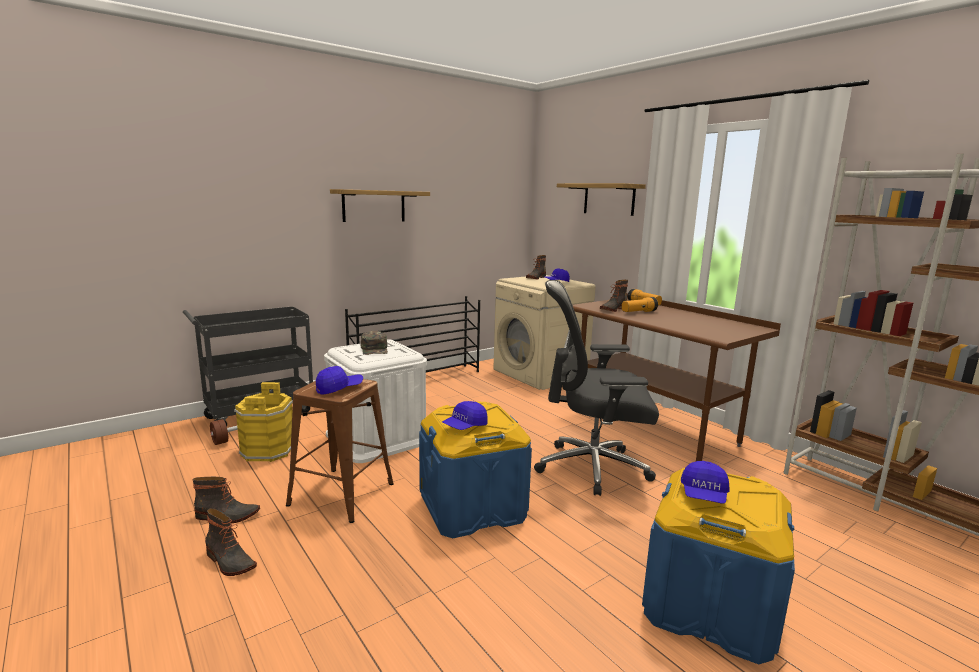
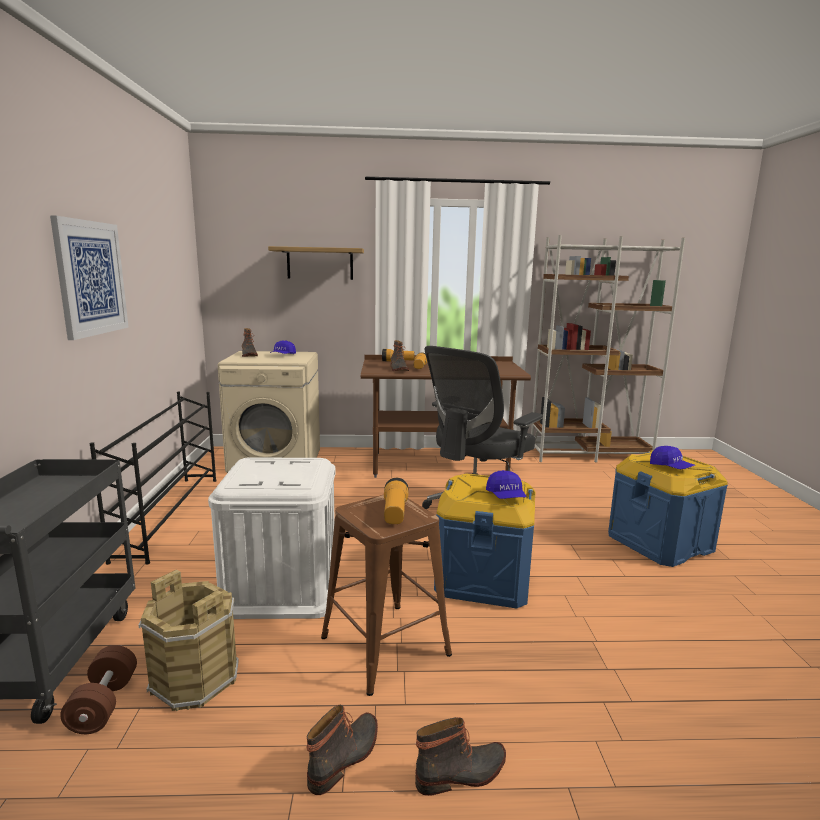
camera: 55 degrees left, 0 degrees up
yellow bucket [234,382,293,462] -> brown bucket [138,569,239,711]
blue cap [316,366,363,395] -> flashlight [384,478,409,524]
shelf [330,189,430,222] -> picture [50,215,128,340]
green cap [361,331,388,355] -> none

